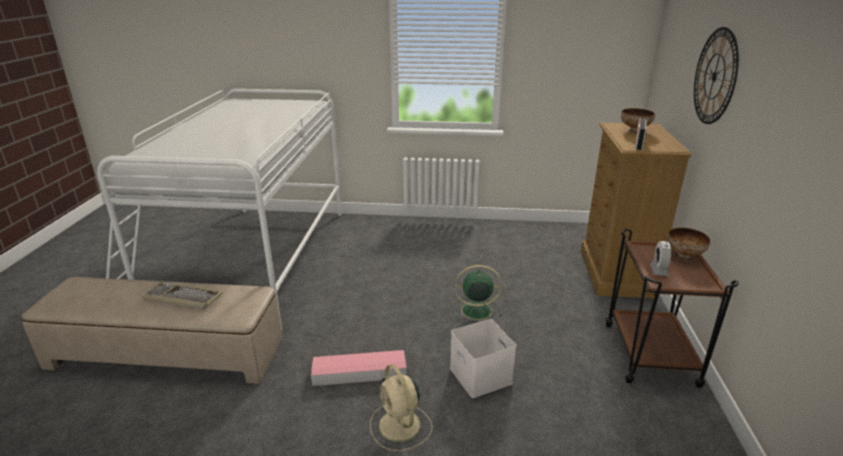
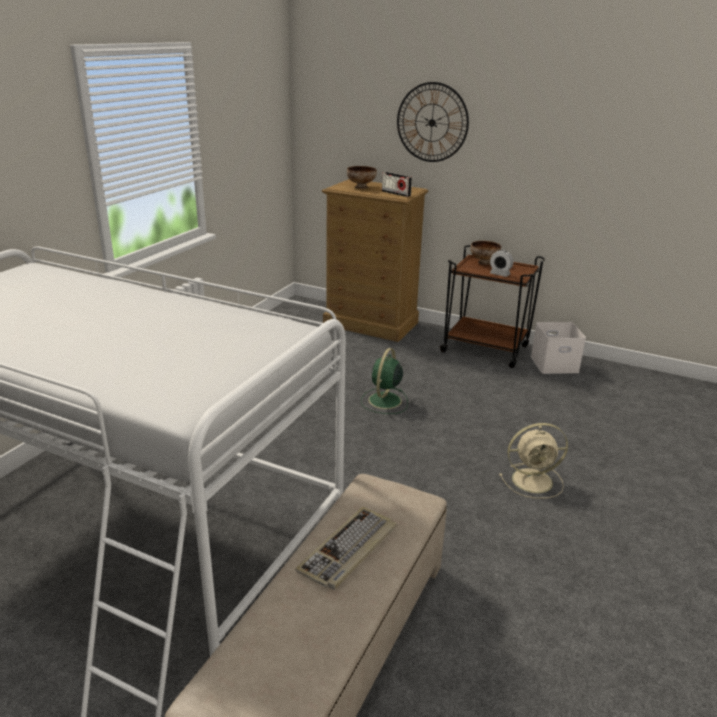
camera: 70 degrees left, 0 degrees up
pink storage box [311,350,406,386] -> none
white storage box [450,319,517,398] -> white storage box moved to [531,322,586,374]

